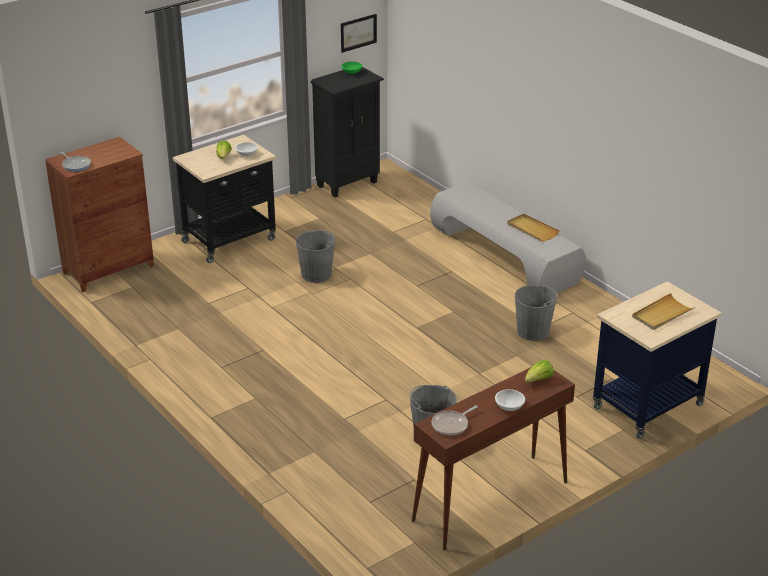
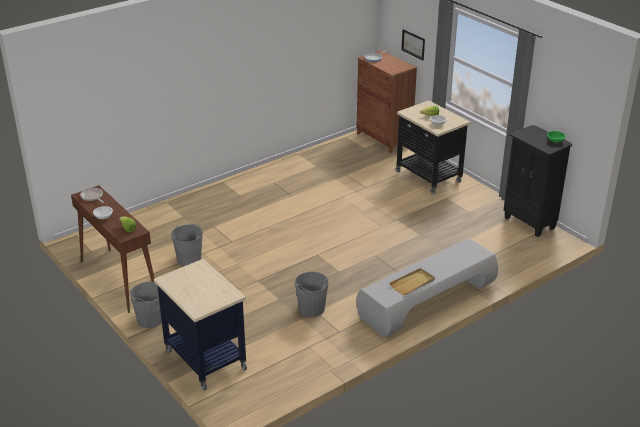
camera: 90 degrees right, 0 degrees up
grey bucket [296,230,335,283] -> grey bucket moved to [130,282,162,328]
picture [341,14,377,53] -> picture moved to [401,29,425,60]
beige tray [632,293,695,330] -> none

